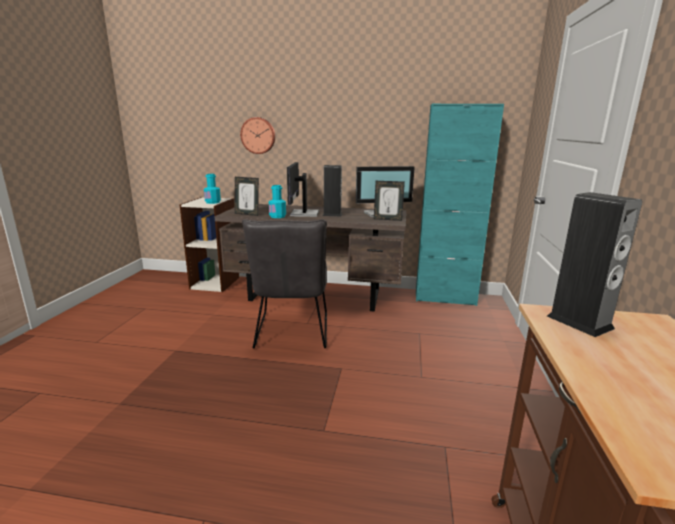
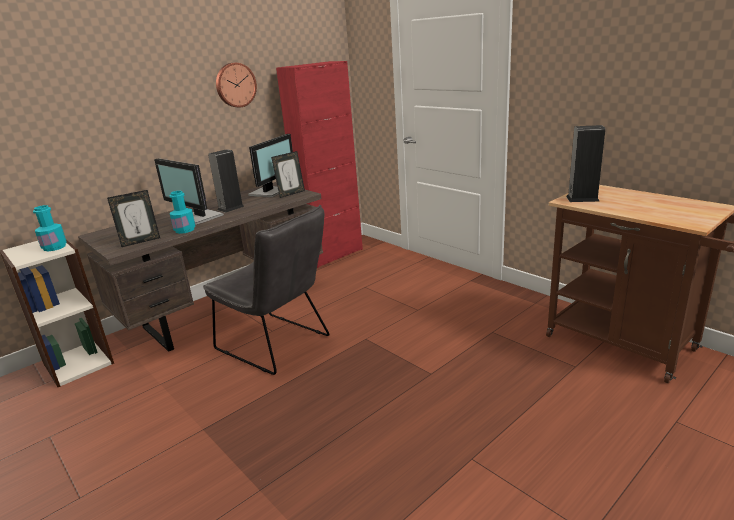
camera: 50 degrees left, 5 degrees up
wall clock [240,117,275,154] -> wall clock moved to [216,63,257,107]
turquoise cabinet [416,104,504,306] -> red cabinet [276,61,363,268]

